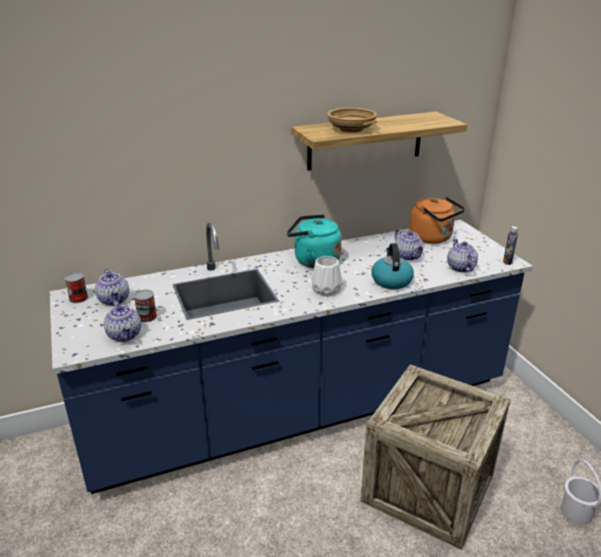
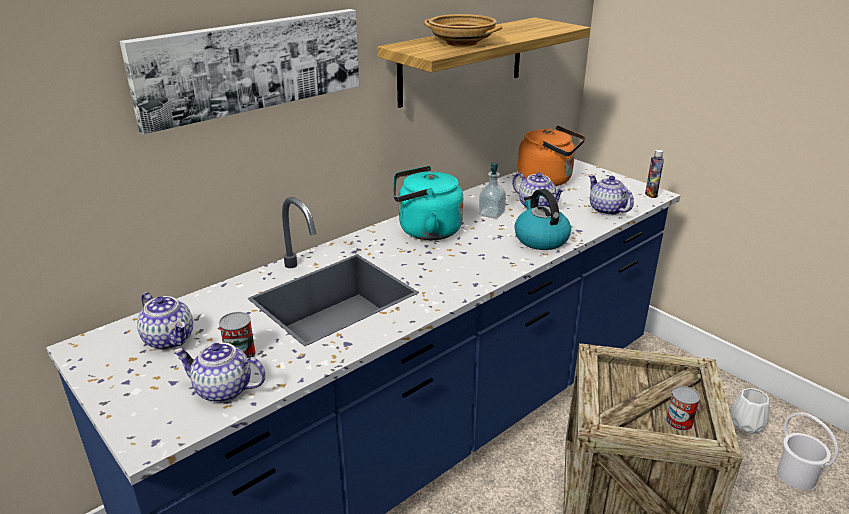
camera: 20 degrees left, 0 degrees up
can [64,272,88,303] -> can moved to [666,386,700,431]
teapot [104,300,141,342] -> teapot turned 150 degrees clockwise [173,342,266,403]
white vase [311,256,342,295] -> white vase moved to [731,388,769,434]
none -> picture [120,9,359,134]
none -> soap dispenser [479,163,506,219]

